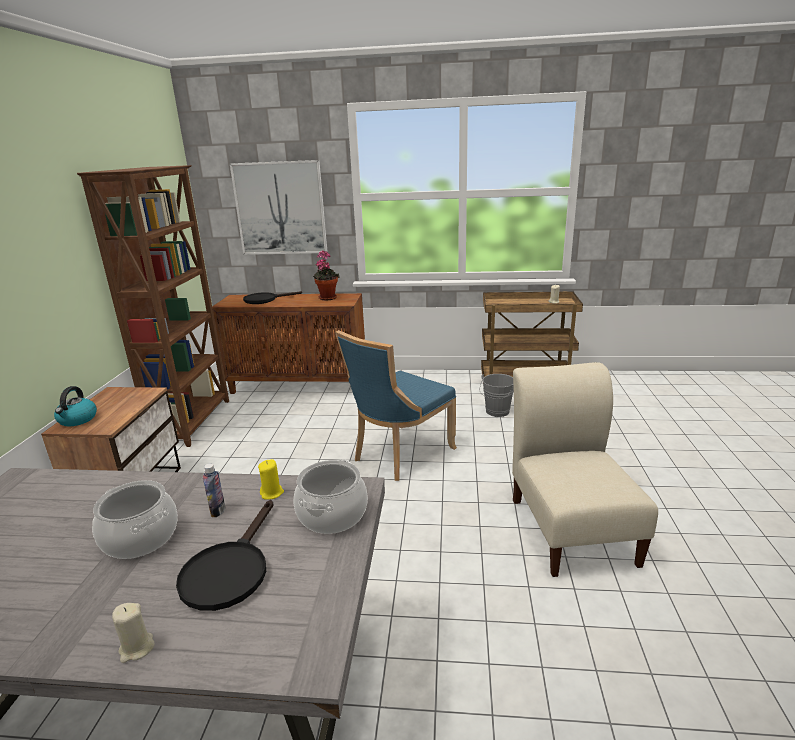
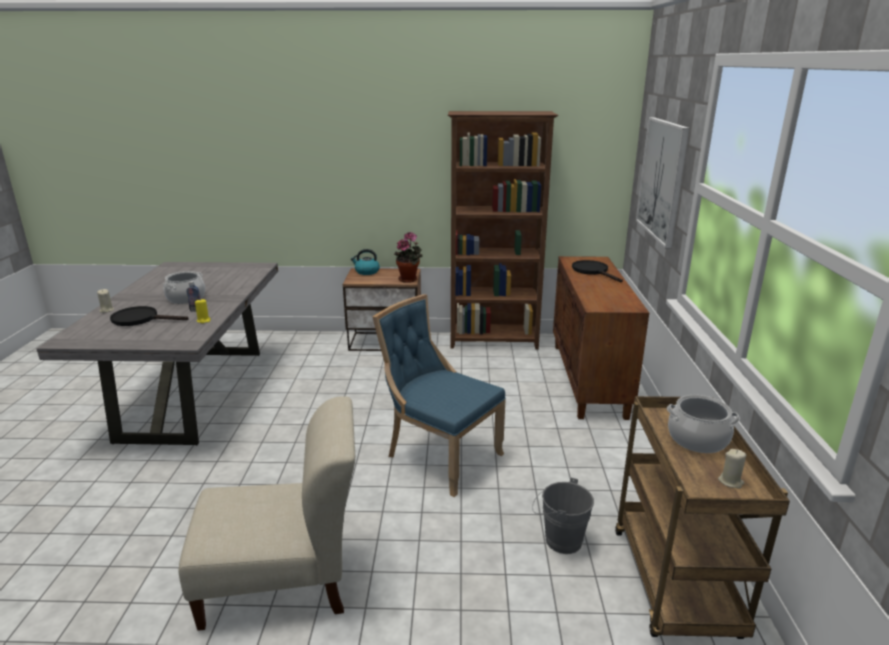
camera: 85 degrees right, 0 degrees up
cooking pot [294,459,368,534] -> cooking pot moved to [667,395,740,453]
potted plant [313,250,340,301] -> potted plant moved to [394,232,423,283]

